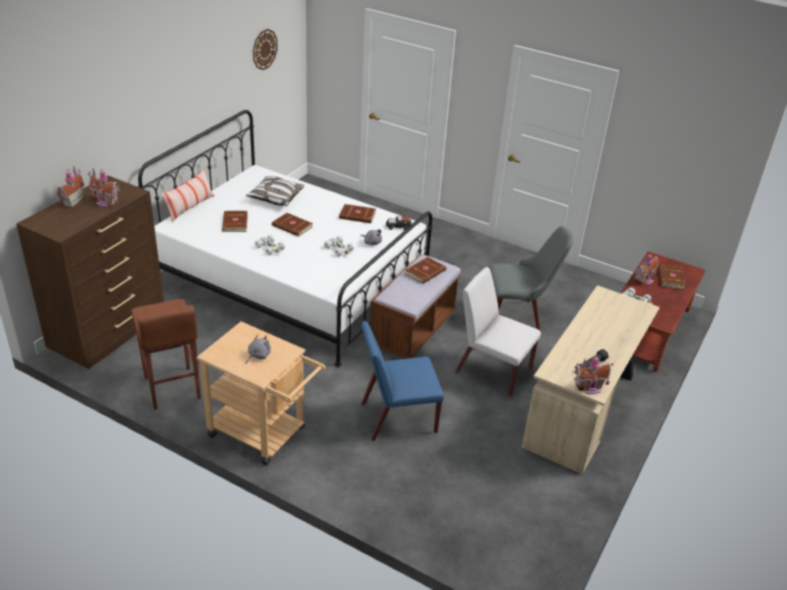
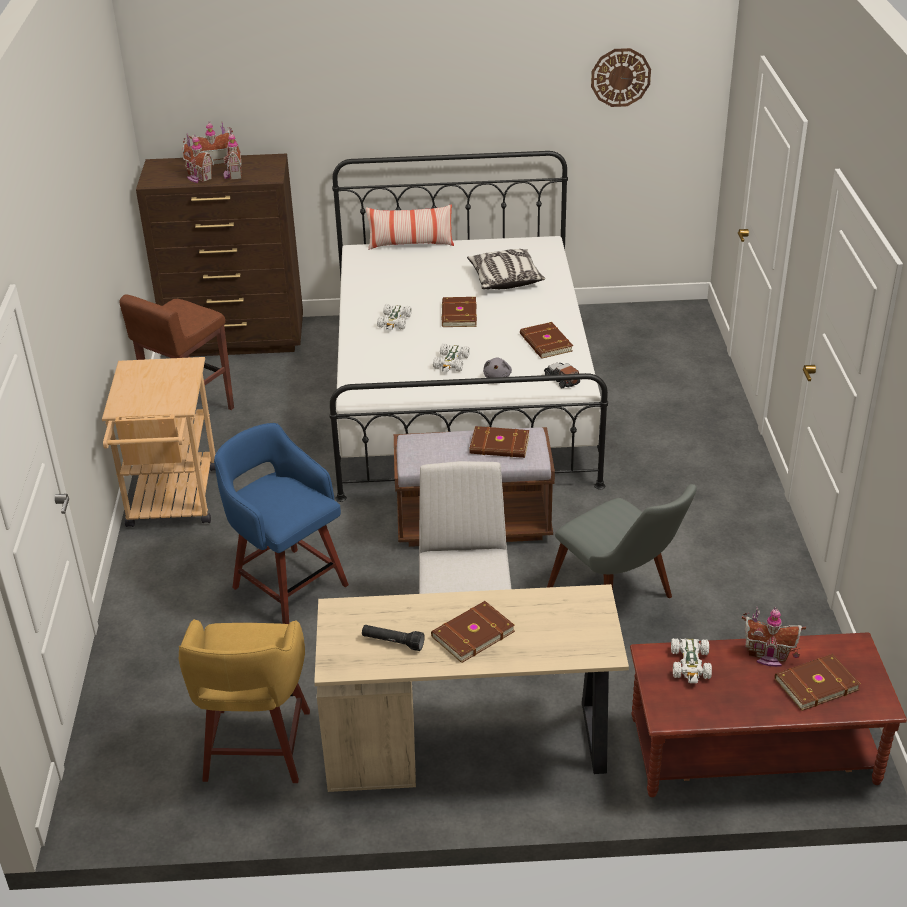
camera: 60 degrees right, 0 degrees up
brown book [222,211,248,232] -> brown book moved to [431,601,515,663]
grey plush toy [246,334,271,364] -> none
blue chair [361,321,444,441] -> blue stool [214,423,349,624]
toy house [574,355,613,394] -> toy house moved to [182,133,214,183]
none -> yellow stool [179,619,310,783]

